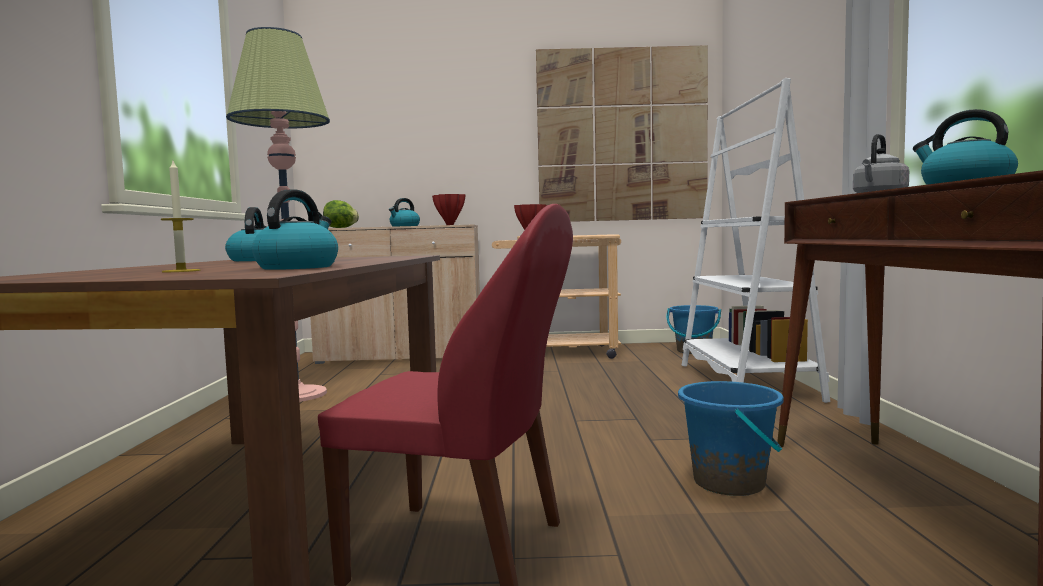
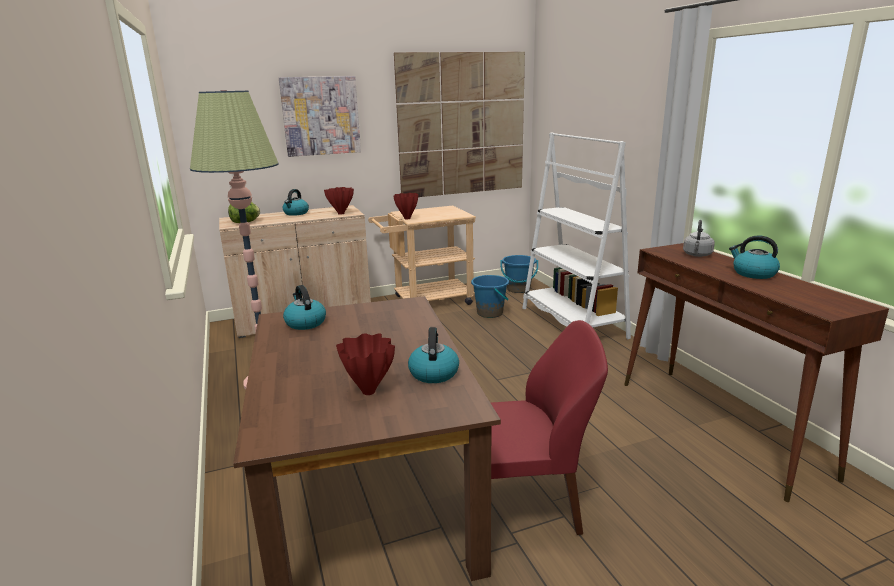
camera: 20 degrees left, 15 degrees up
candle [161,161,201,272] -> red vase [336,333,395,395]
blue bucket [678,381,784,496] -> blue bucket moved to [471,275,509,318]
none -> picture [279,76,361,157]

